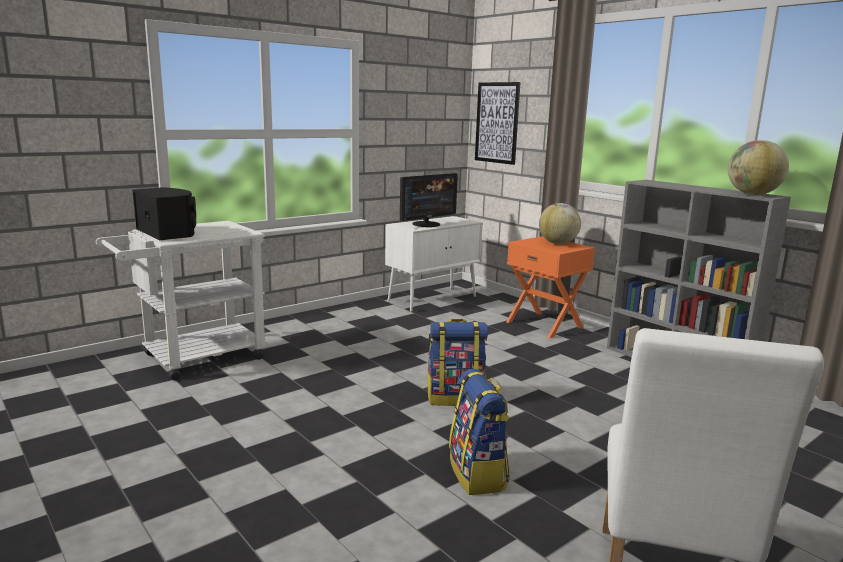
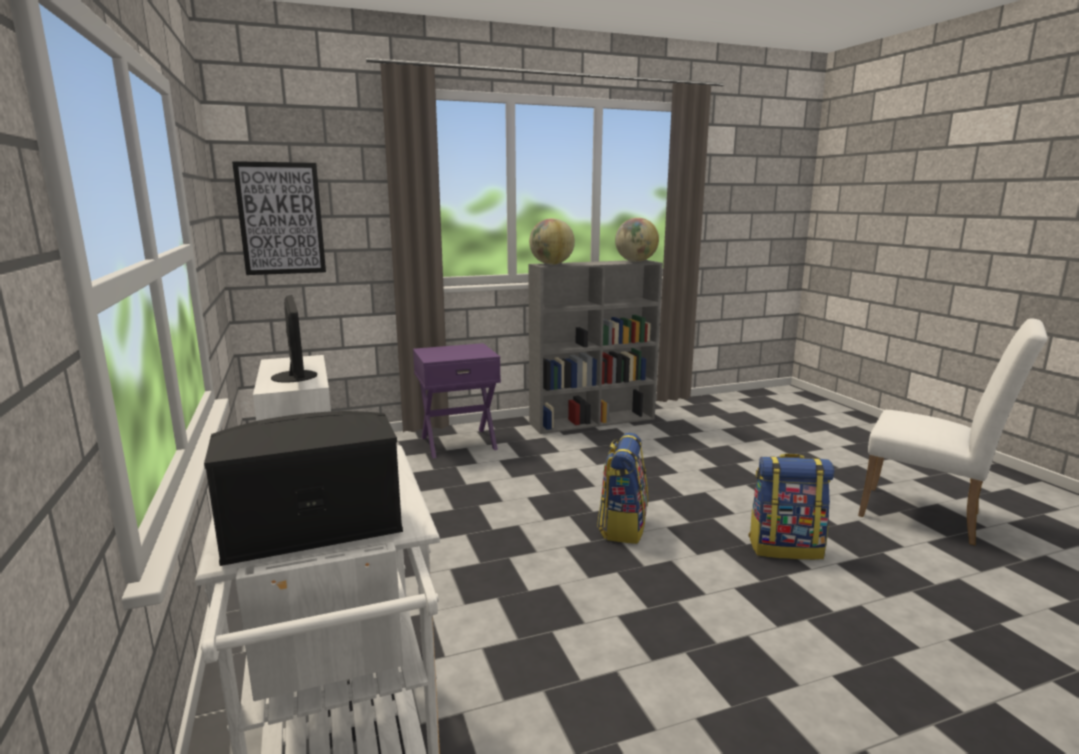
camera: 70 degrees left, 0 degrees up
orange nightstand [506,236,595,338] -> purple nightstand [413,343,501,458]
globe [539,203,581,244] -> globe moved to [529,218,575,265]

